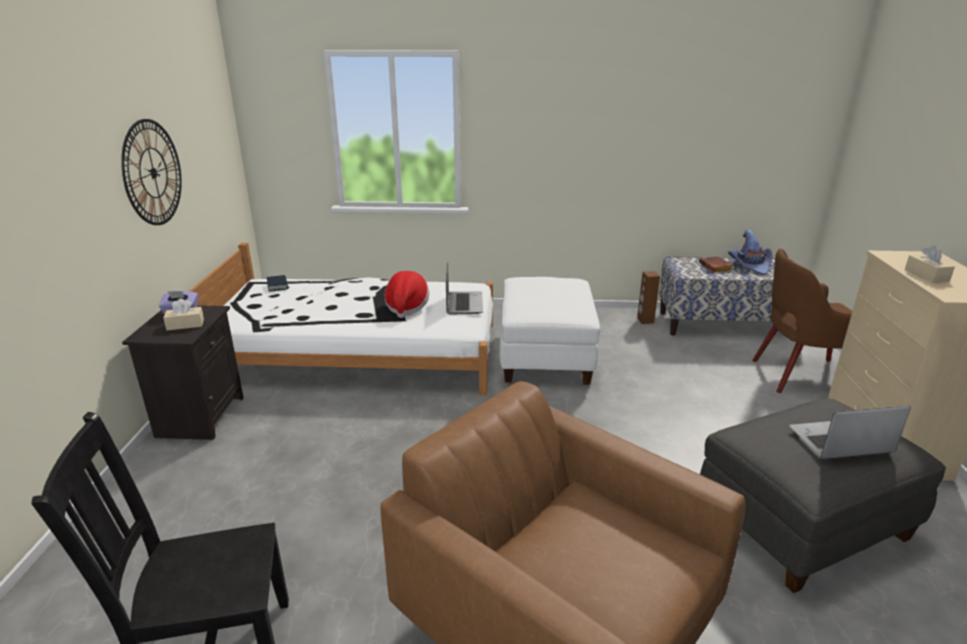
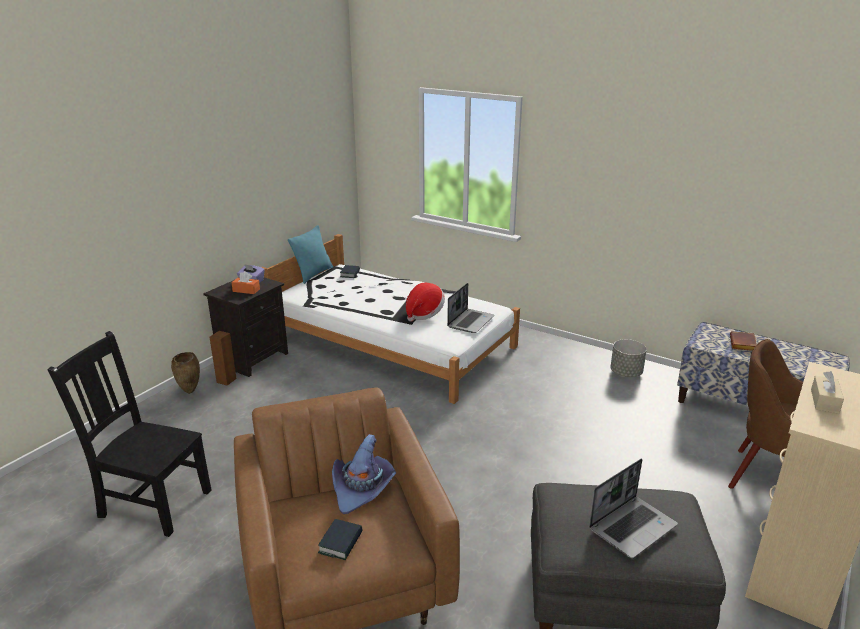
camera: 30 degrees right, 0 degrees up
wall clock [121,119,182,225] -> none
beige tissue box [163,299,204,330] -> orange tissue box [231,271,260,294]
white ottoman [499,277,600,385] -> none
brown speaker [637,271,660,324] -> brown speaker moved to [209,331,237,386]
purple hat [728,230,773,275] -> purple hat moved to [332,434,396,514]
laptop [789,405,911,460] -> laptop turned 120 degrees clockwise [589,459,678,558]
none -> brown vase [171,352,200,394]
none -> turquoise pillow [288,225,333,284]
none -> book [318,519,362,560]
none -> grey planter [611,339,647,377]

